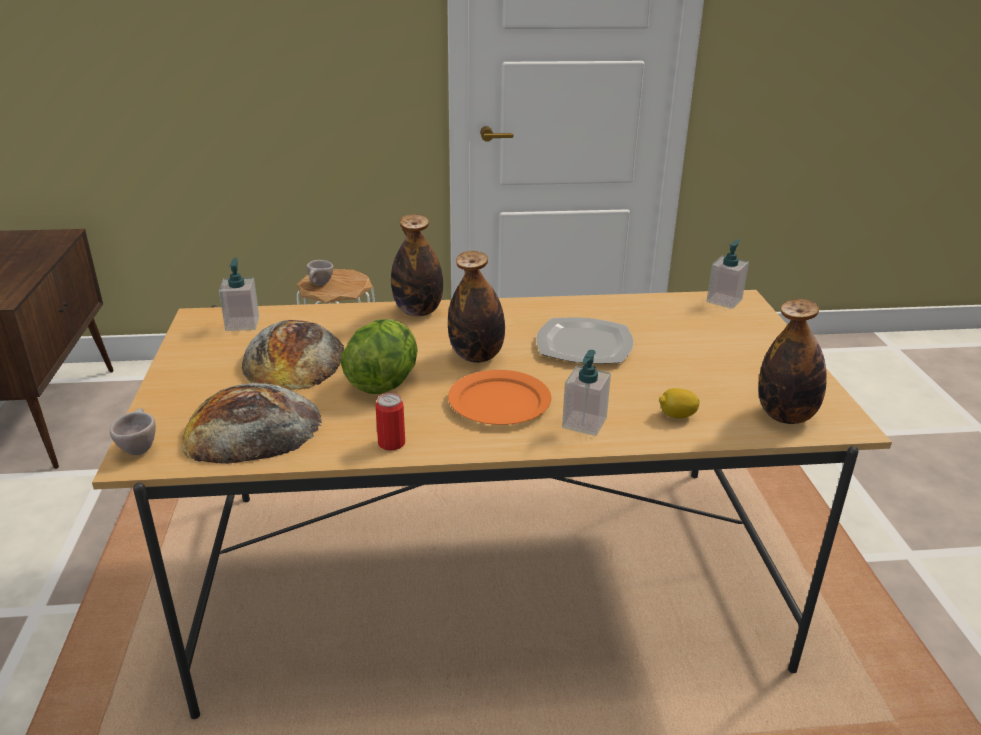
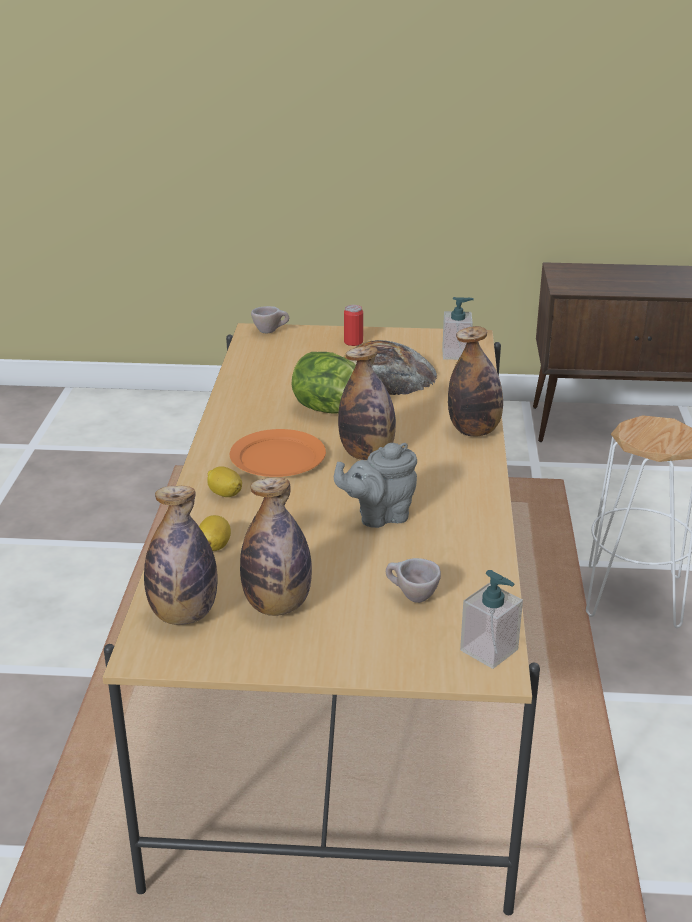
camera: 100 degrees right, 0 degrees up
bread [182,383,322,464] -> none
beige cup [306,260,333,286] -> beige cup moved to [386,558,441,603]
can [375,393,405,451] -> can moved to [344,305,363,346]
plate [536,317,634,364] -> grey teapot [334,443,417,528]
soap dispenser [562,350,611,436] -> lemon [207,466,242,497]
none -> bottle [240,477,312,616]

